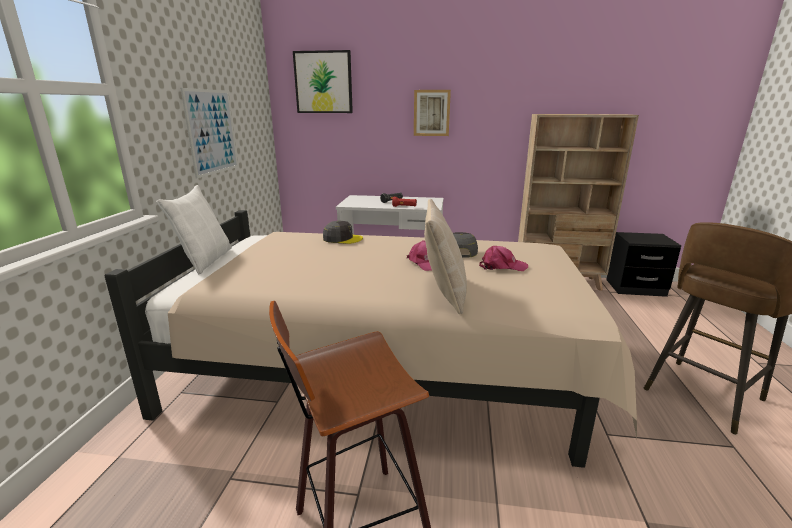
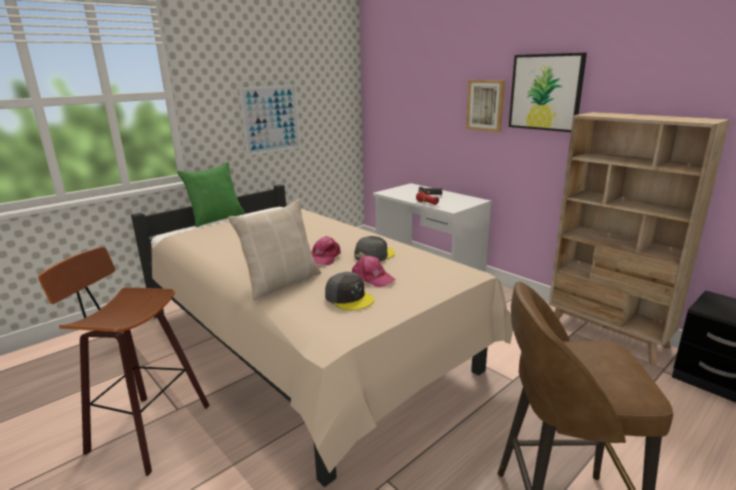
camera: 40 degrees right, 0 degrees up
white pillow [156,185,232,274] -> green pillow [177,162,245,227]
picture [293,50,353,113] -> picture moved to [509,53,587,132]
grey cap [323,221,363,244] -> grey cap moved to [325,272,374,310]

